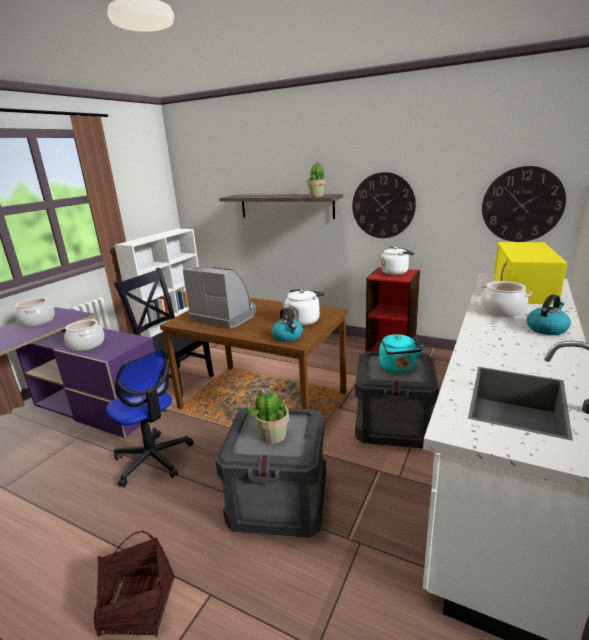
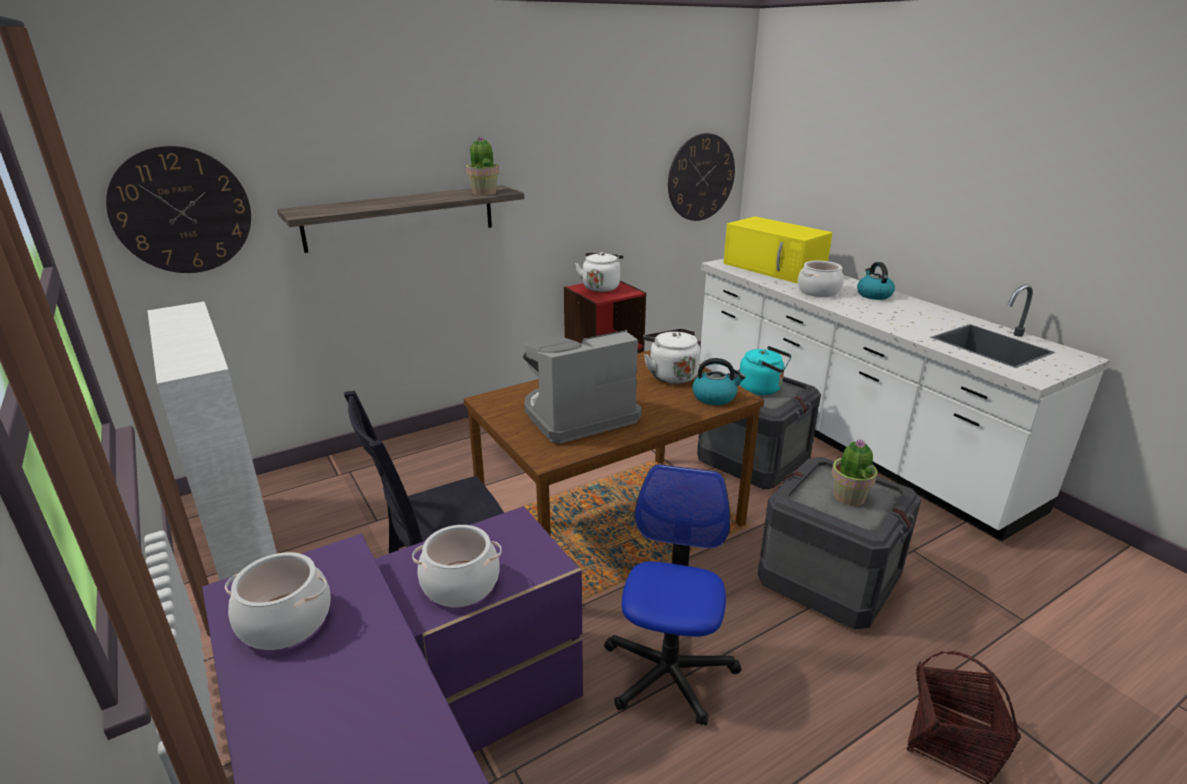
camera: 60 degrees left, 5 degrees up
office chair [106,348,194,487] -> office chair turned 60 degrees counterclockwise [604,464,741,726]
wall clock [352,172,416,238] -> wall clock moved to [106,146,251,273]

